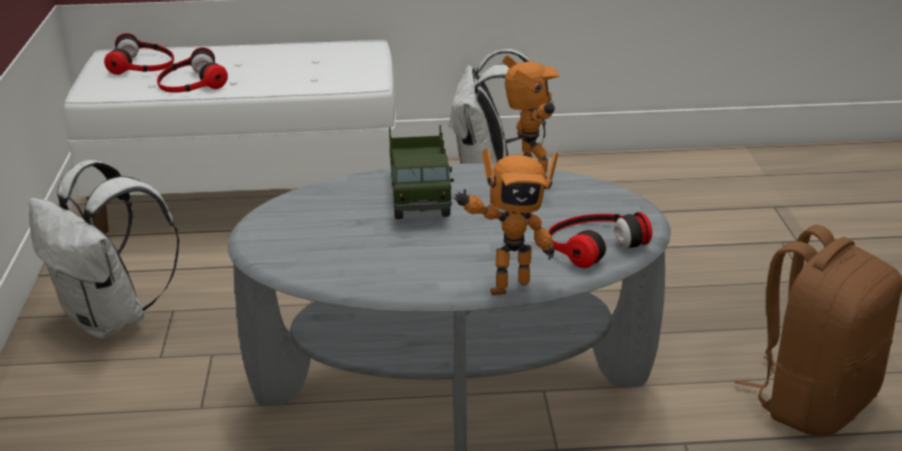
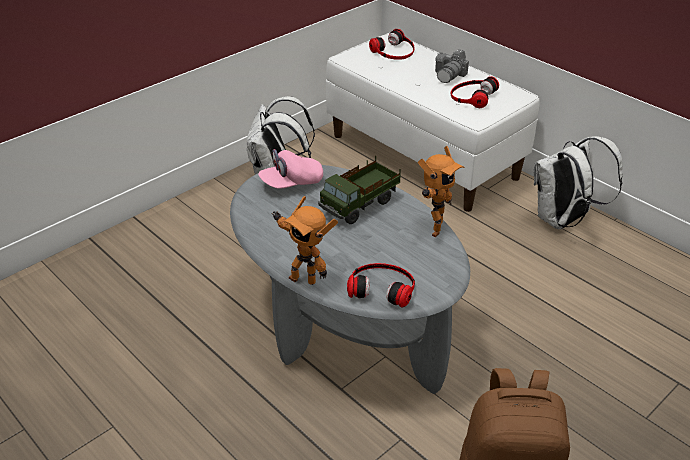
camera: 50 degrees right, 10 degrees up
headphones [157,47,228,93] -> headphones moved to [451,76,499,108]
none -> pink cap [258,149,323,189]
none -> camera [435,49,469,83]

